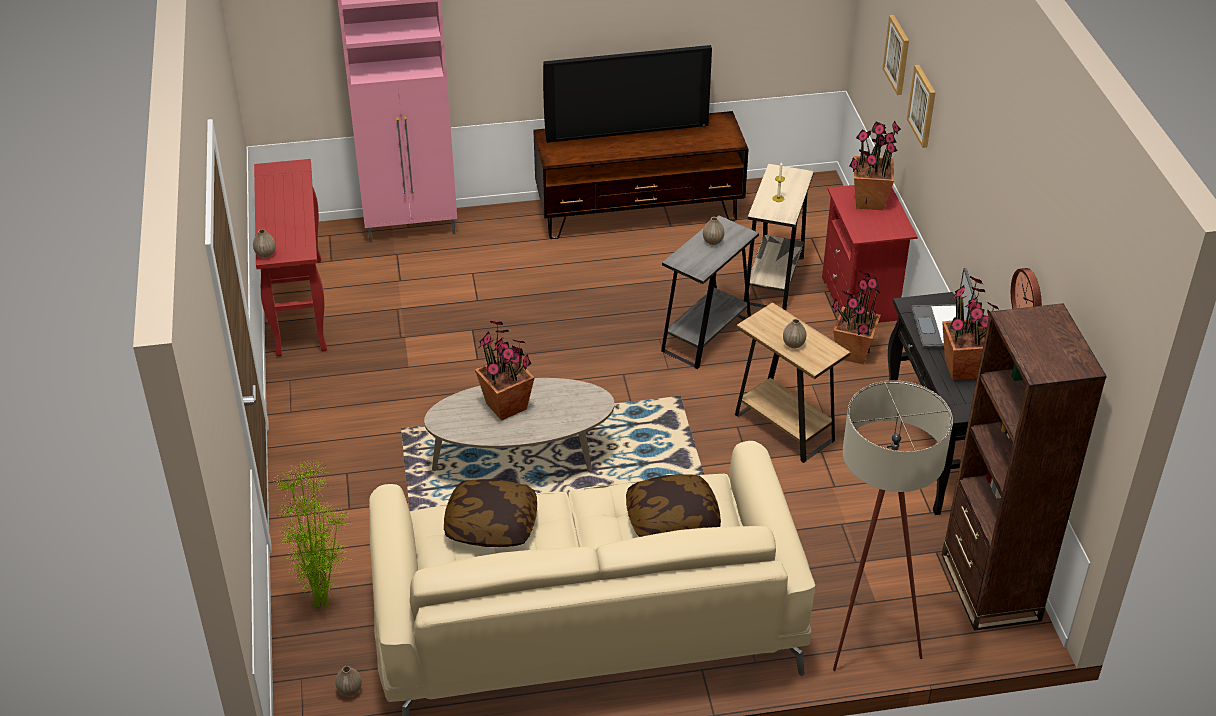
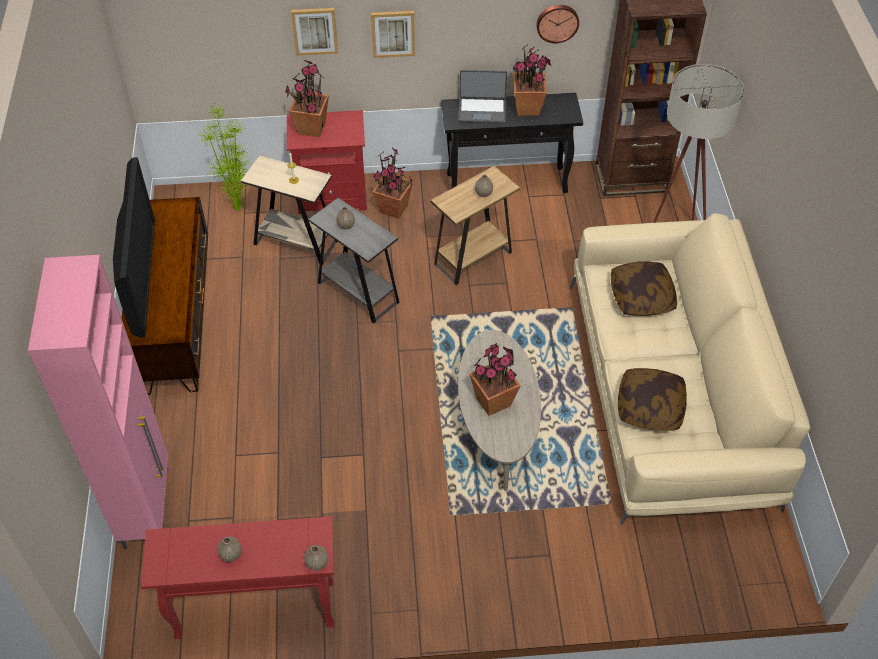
camera: 85 degrees left, 10 degrees up
potted plant [272,461,353,611] -> potted plant moved to [199,103,250,211]
vase [335,666,362,697] -> vase moved to [218,537,242,562]
picture [882,15,909,95] -> picture moved to [371,11,415,58]

